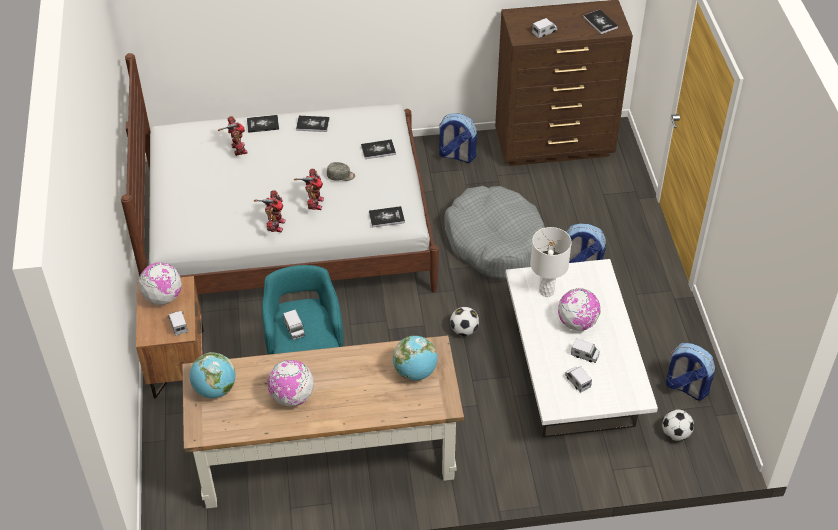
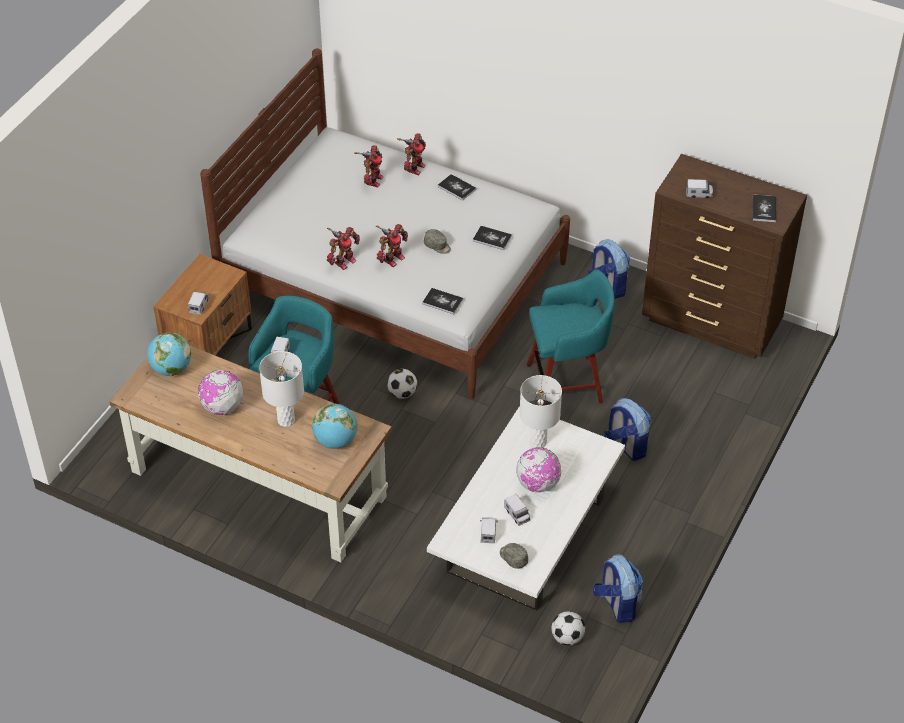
camera: 35 degrees right, 0 degrees up
globe [139,263,182,305] -> none
book [247,115,279,133] -> toy robot [397,133,426,175]
grey dog bed [444,186,545,279] -> turquoise stool [527,269,615,406]
football [450,307,479,336] -> football moved to [387,369,417,399]
none -> white table lamp [259,351,304,427]
none -> grey cap [500,543,528,569]

